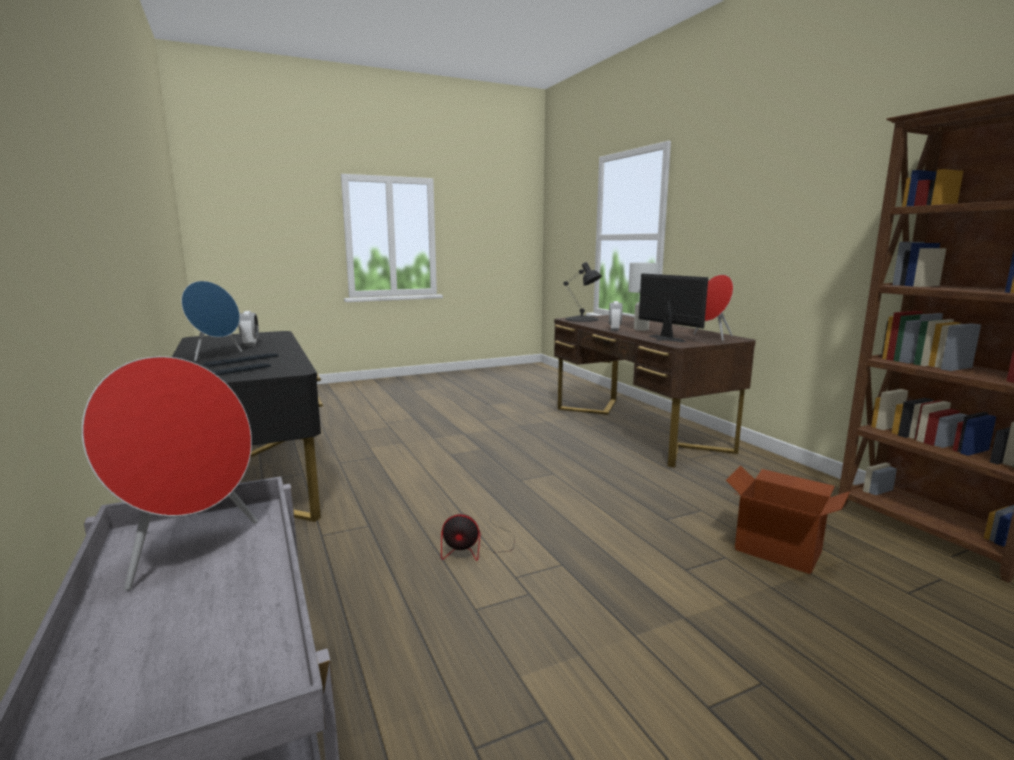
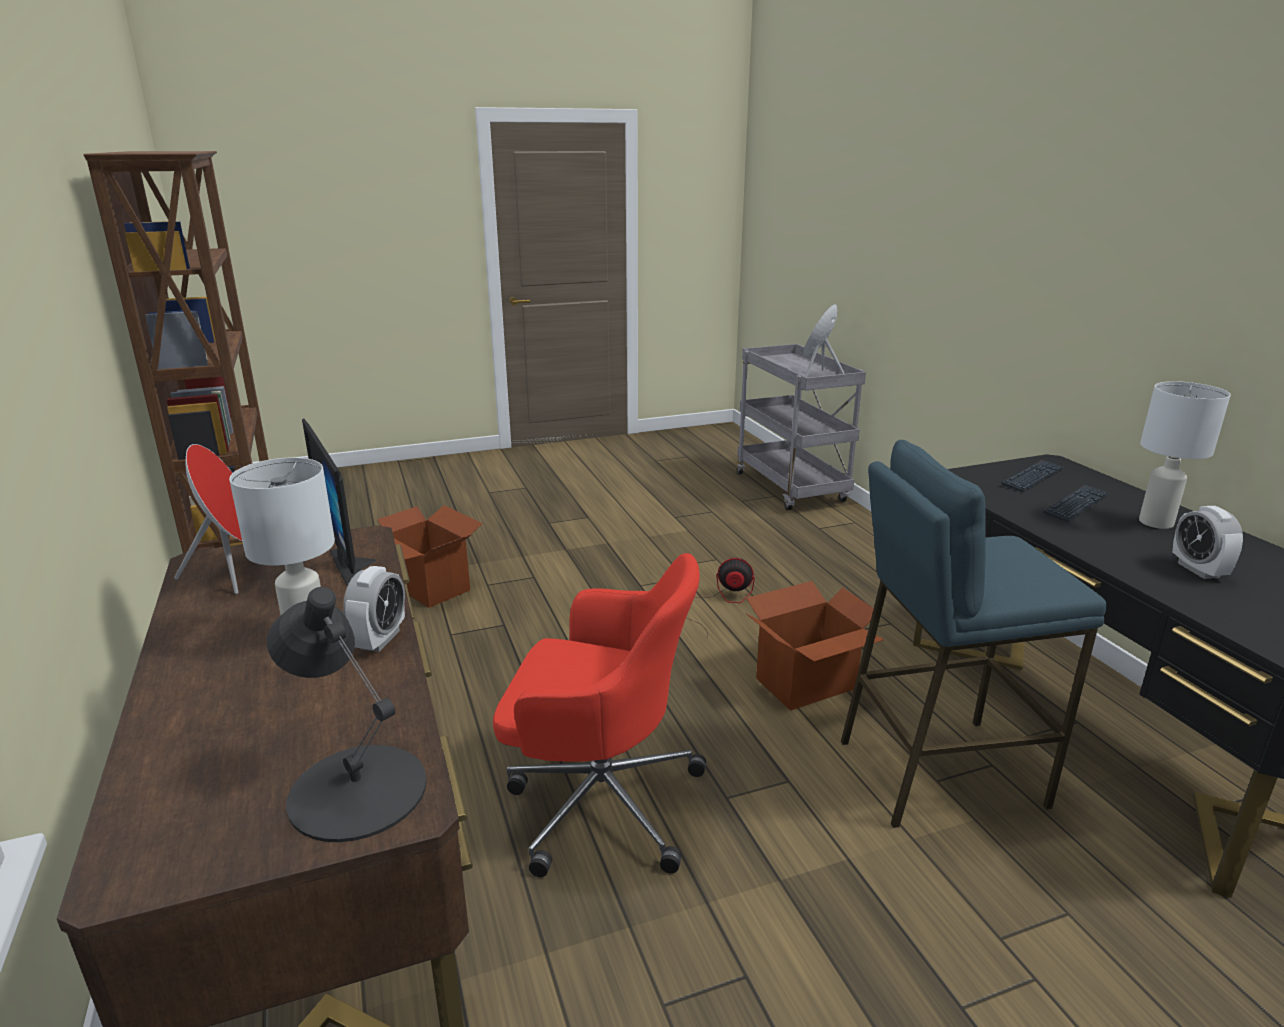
camera: 175 degrees left, 10 degrees up
blue speaker [181,281,242,361] -> white table lamp [1139,381,1231,529]
none -> red office chair [493,553,706,877]
none -> cardboard box [746,581,884,711]
none -> blue stool [841,440,1107,828]

